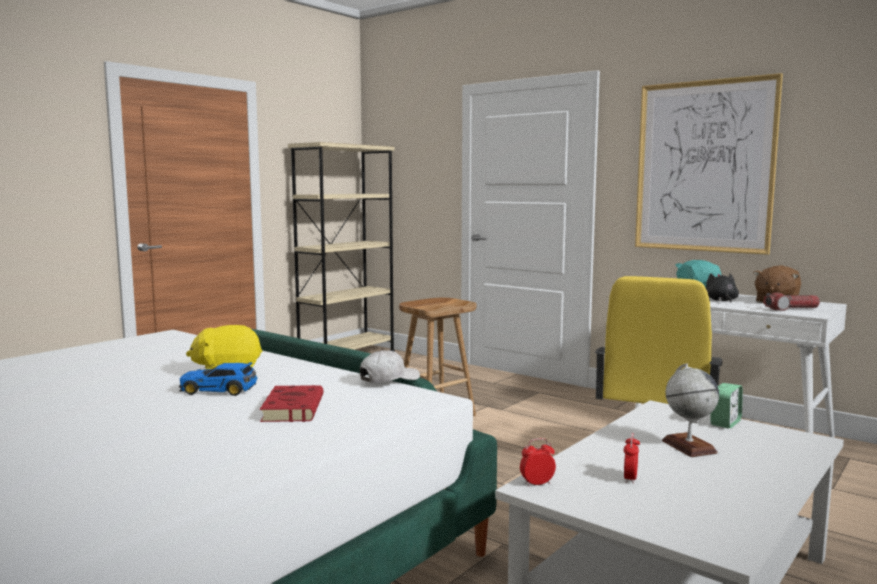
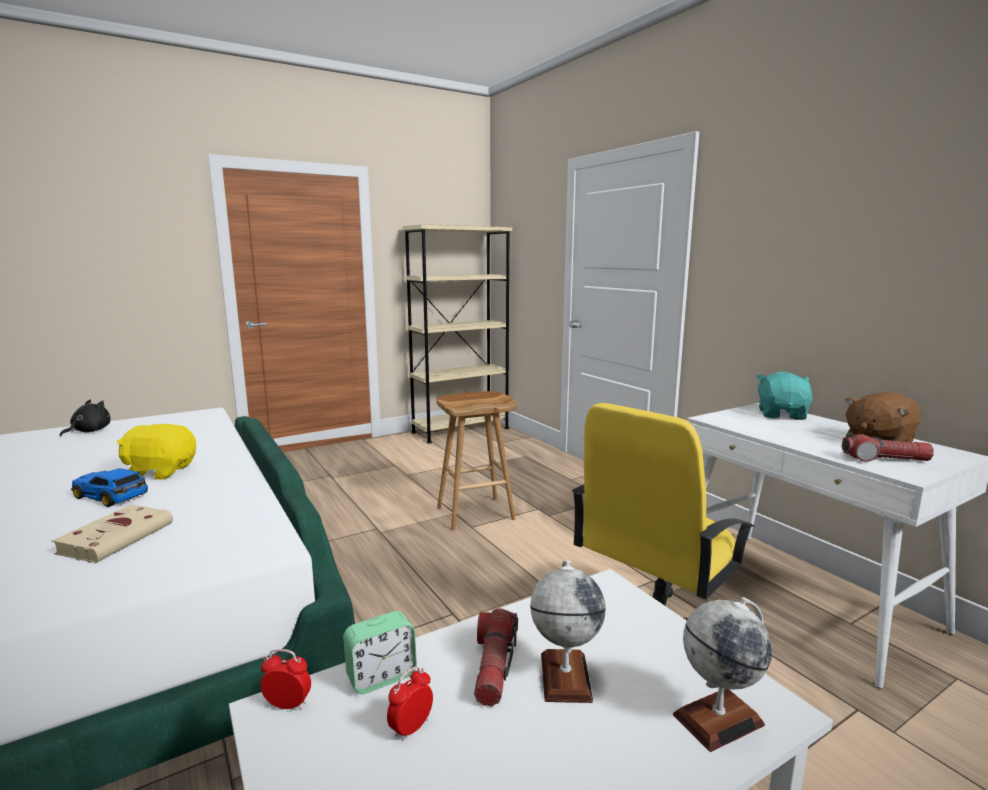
camera: 20 degrees right, 5 degrees up
red book [260,385,324,422] -> beige book [52,505,173,563]
white cap [359,350,420,383] -> none
picture [635,73,783,255] -> none
black plush toy [706,273,739,303] -> black plush toy moved to [60,399,110,436]
alarm clock [710,383,743,428] -> alarm clock moved to [343,611,417,694]
none -> flashlight [474,608,518,706]
none -> globe [673,597,772,752]

